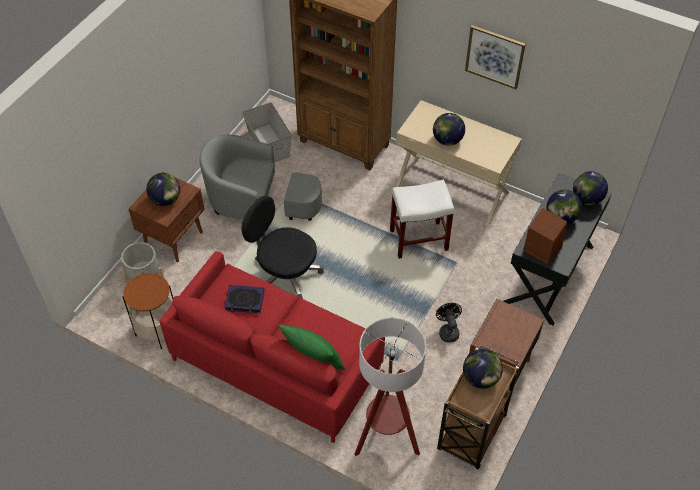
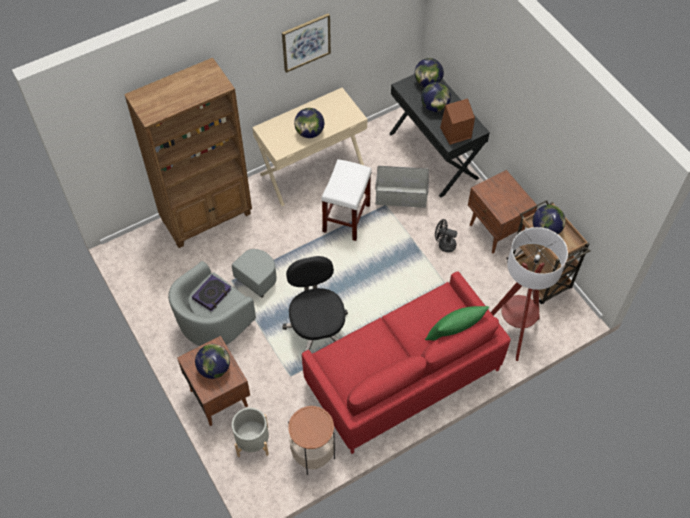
camera: 60 degrees left, 5 degrees up
book [225,285,264,314] -> book moved to [192,275,231,312]
black office chair [241,196,324,299] -> black office chair turned 105 degrees clockwise [283,256,348,352]
grey storage box [242,103,292,163] -> grey storage box moved to [375,166,429,208]

